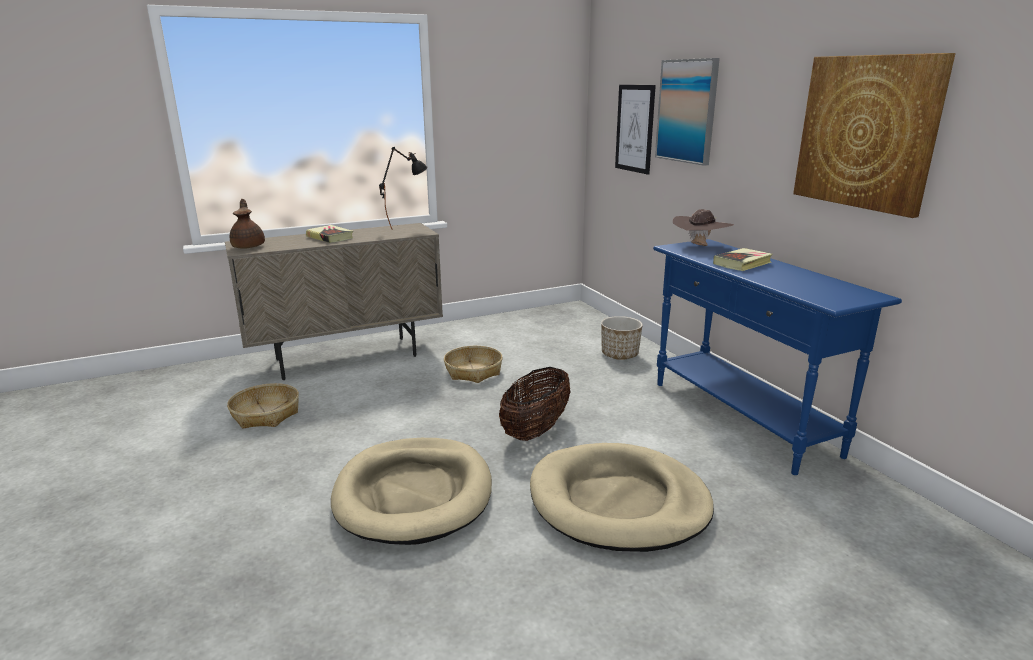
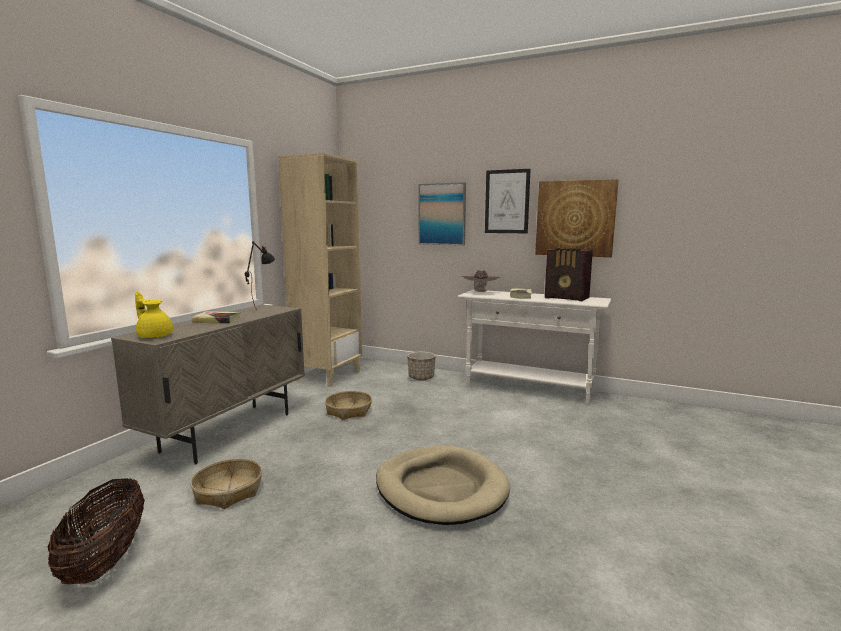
camera: 40 degrees left, 10 degrees down
brown teapot [230,199,265,249] -> yellow teapot [135,291,173,338]
basket [499,367,571,441] -> basket moved to [48,478,145,584]
beige dog bed [530,443,714,552] -> none
picture [615,85,656,175] -> picture moved to [485,169,530,233]
blue console table [653,239,902,475] -> white console table [458,290,611,406]
none -> beige bookcase [279,153,362,387]
none -> radio [545,248,593,301]

